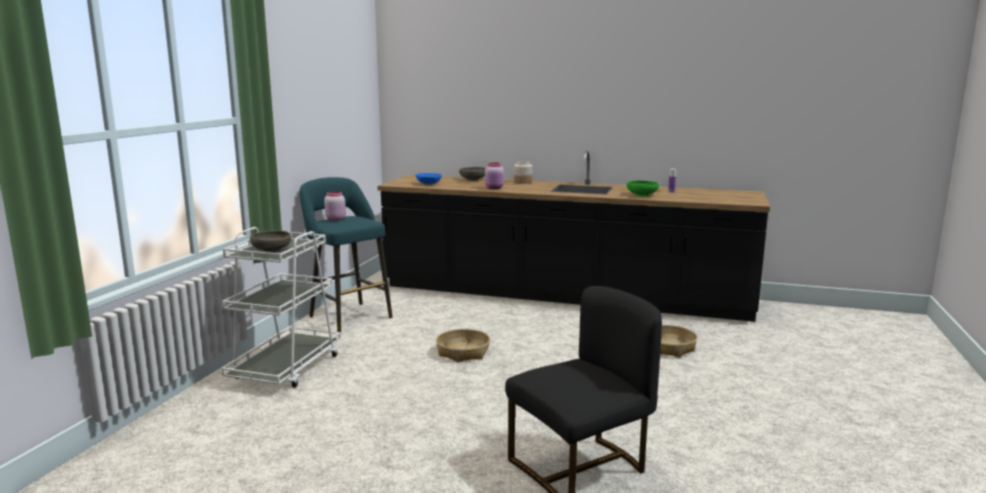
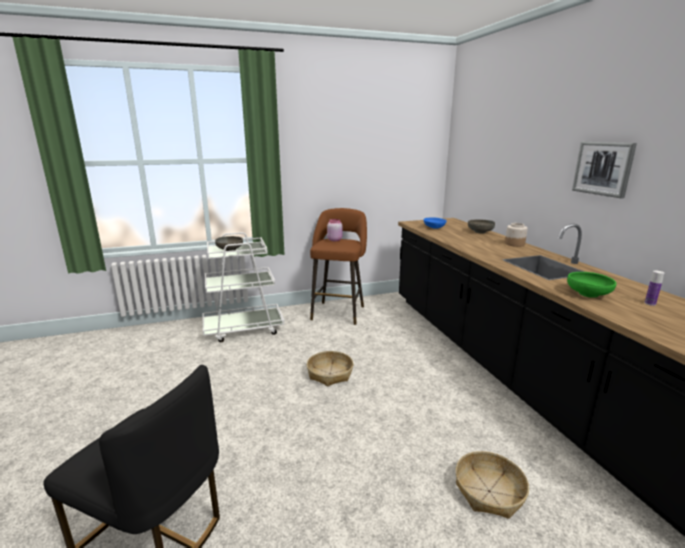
camera: 55 degrees right, 5 degrees up
turquoise stool [300,177,393,332] -> brown stool [310,208,367,325]
pink jar [485,163,504,189] -> none
none -> picture [572,141,637,199]

